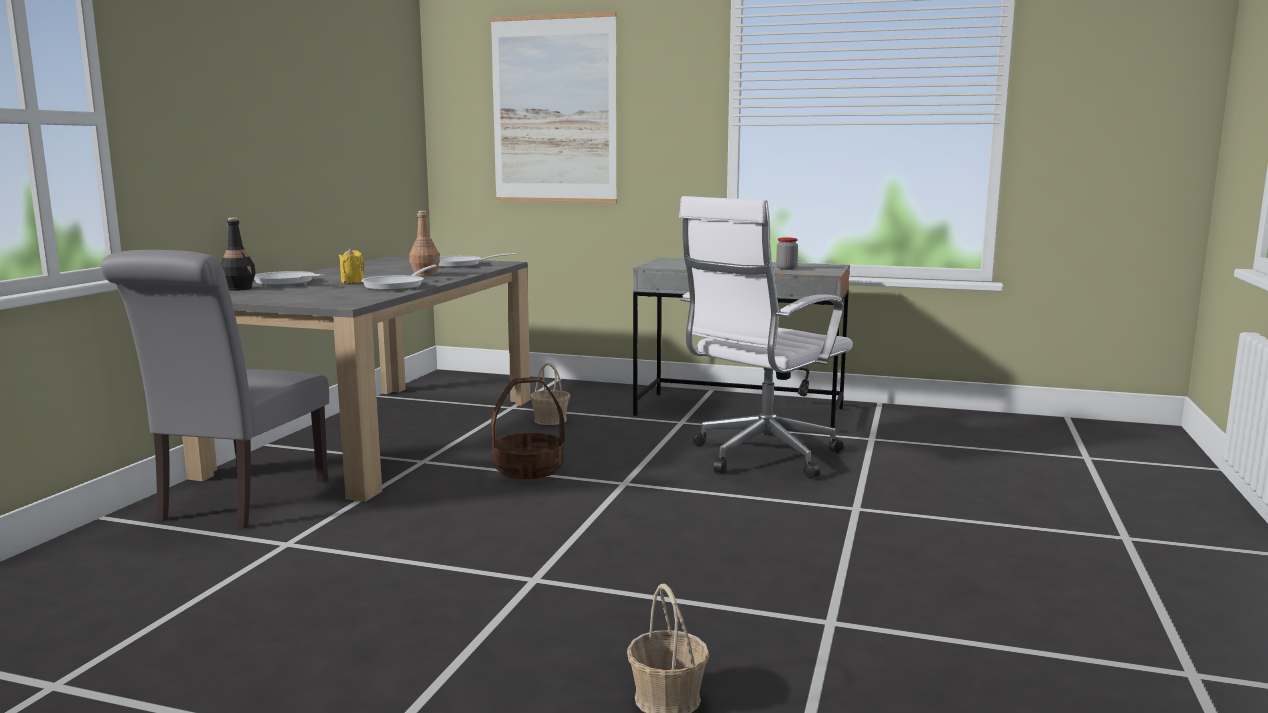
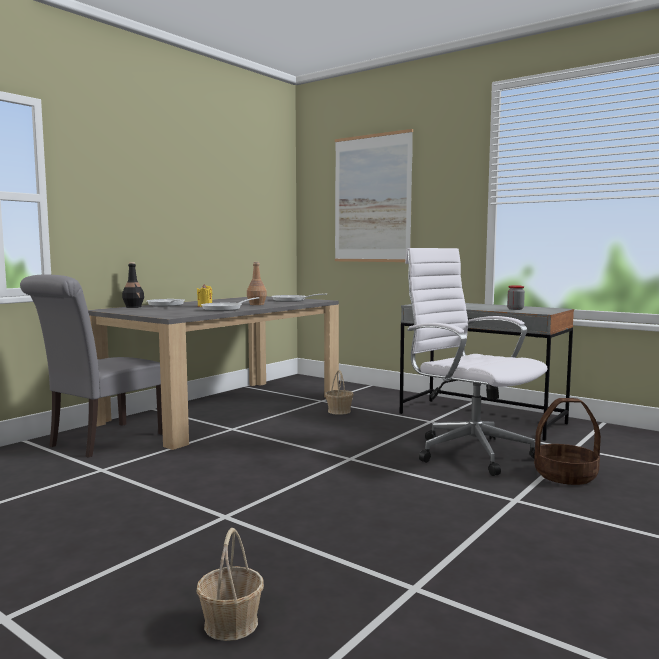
camera: 20 degrees right, 5 degrees down
basket [491,377,565,479] -> basket moved to [534,398,601,485]
white office chair [679,196,853,479] -> white office chair turned 75 degrees clockwise [405,248,548,476]

